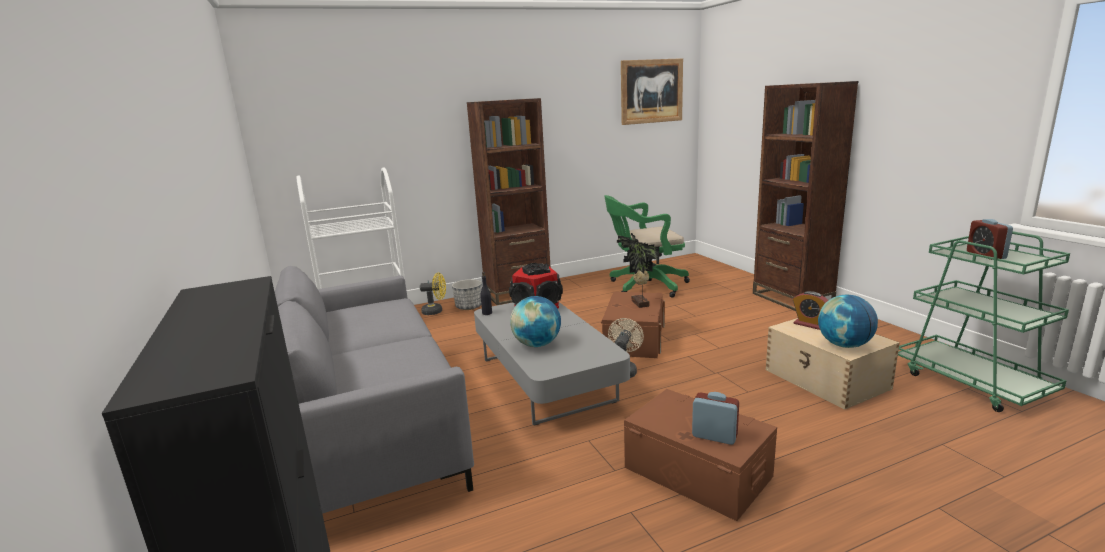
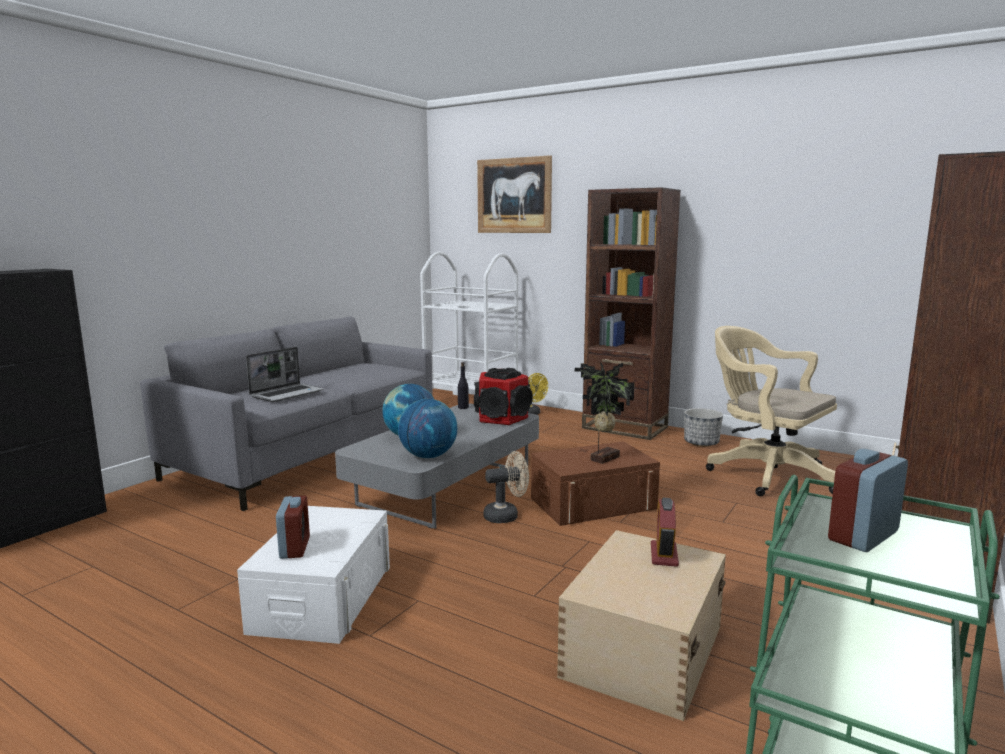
camera: 55 degrees right, 5 degrees down
planter [452,279,482,310] -> planter moved to [684,408,723,447]
green office chair [604,195,690,298] -> beige office chair [706,326,837,496]
picture [621,58,683,125] -> picture moved to [477,155,552,233]
brown storage box [624,389,777,521] -> white storage box [237,506,390,644]
globe [818,295,878,348] -> globe moved to [398,399,457,458]
none -> laptop [246,347,324,402]

